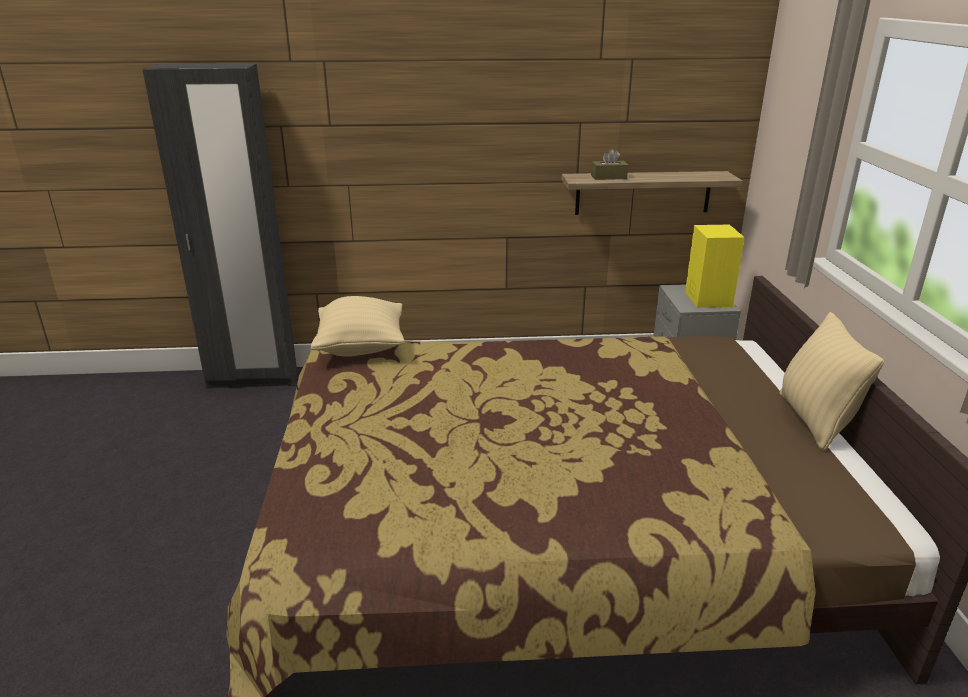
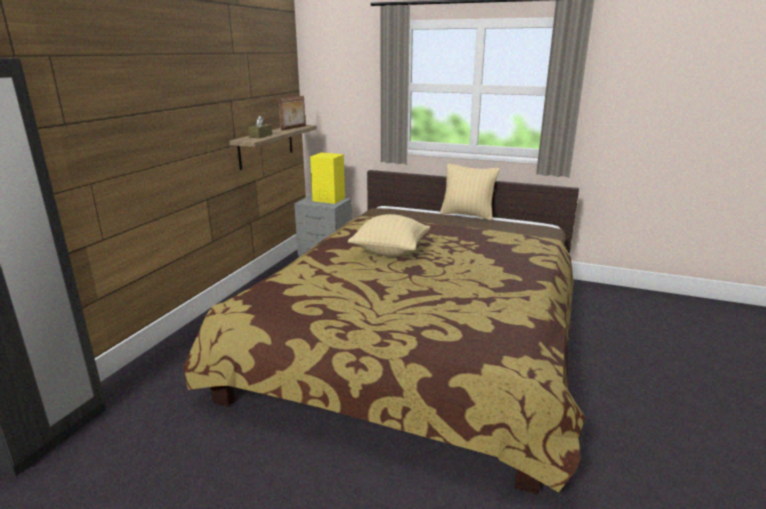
camera: 65 degrees left, 5 degrees down
beige pillow [311,296,405,357] -> beige pillow moved to [348,214,430,257]
none -> picture frame [278,96,306,131]

